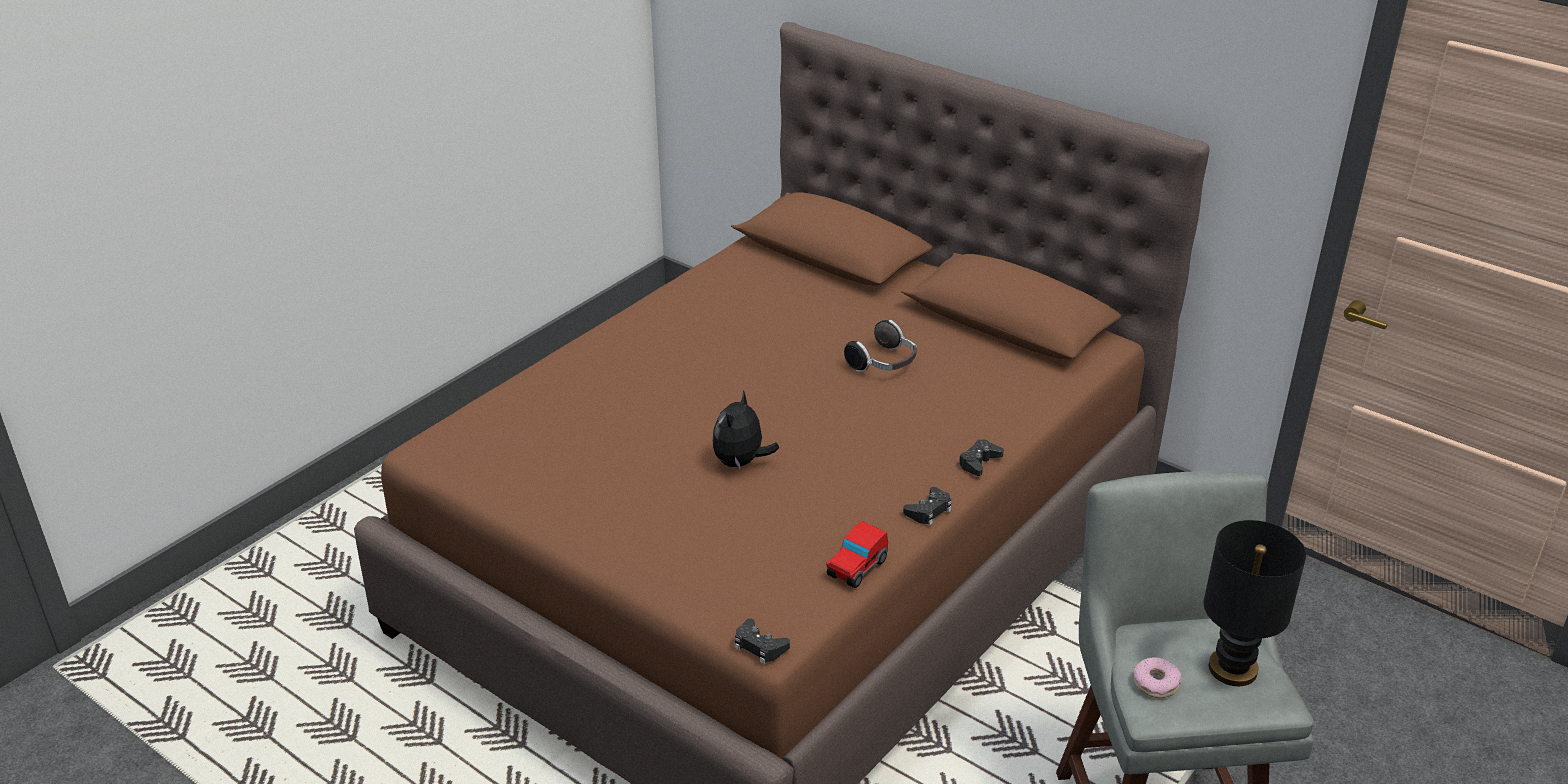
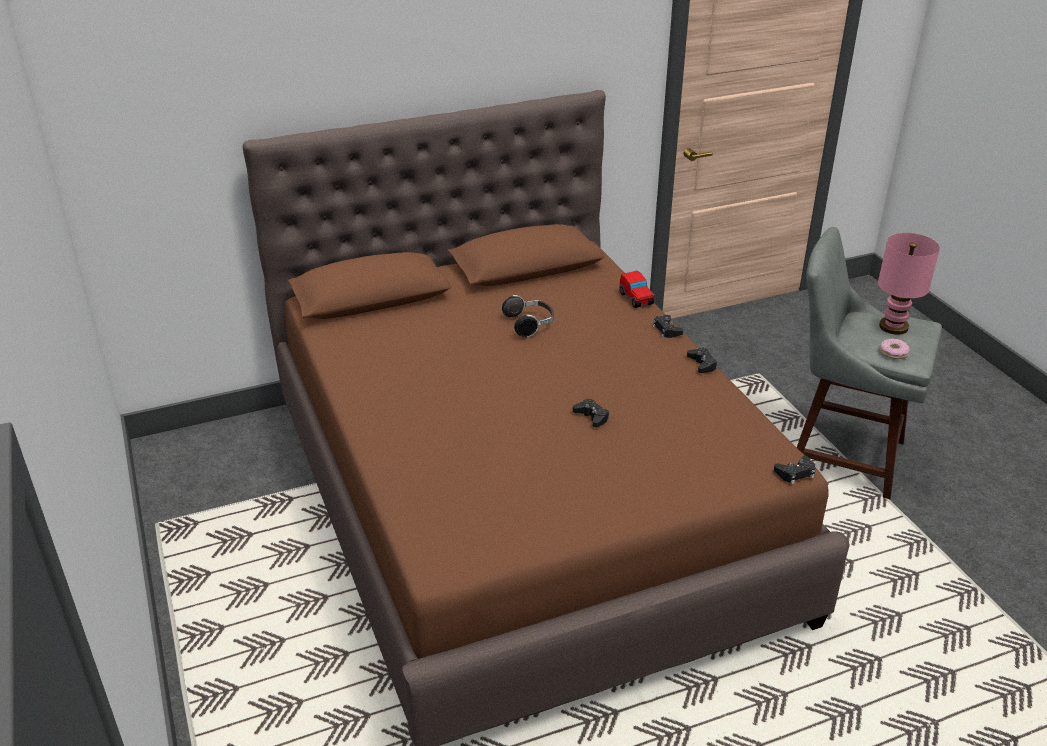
camera: 60 degrees left, 0 degrees up
plush toy [712,390,779,470] -> black game controller [573,399,609,427]
toy car [826,521,888,588] -> toy car moved to [619,271,655,308]
black table lamp [1204,520,1306,686] -> pink table lamp [878,233,940,335]

